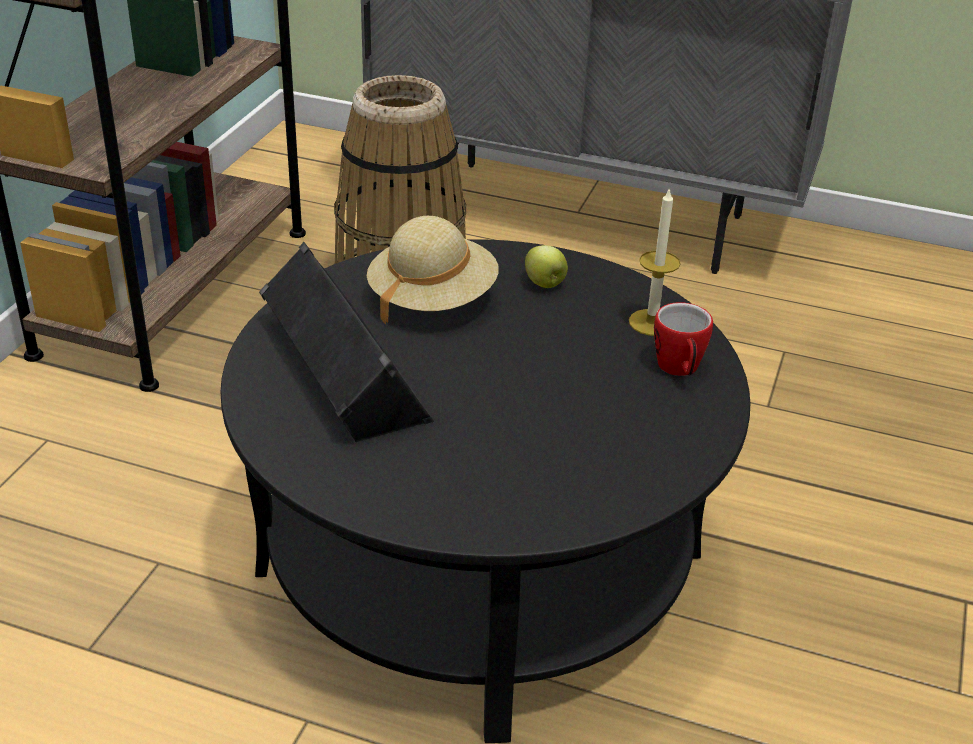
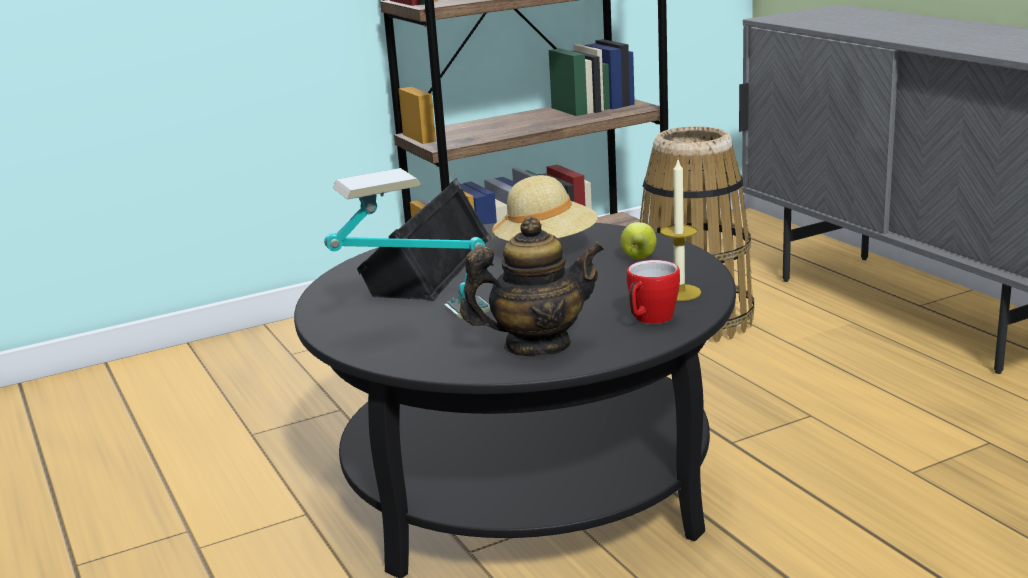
camera: 45 degrees right, 15 degrees down
none -> table lamp [324,168,490,319]
none -> teapot [460,216,604,357]

